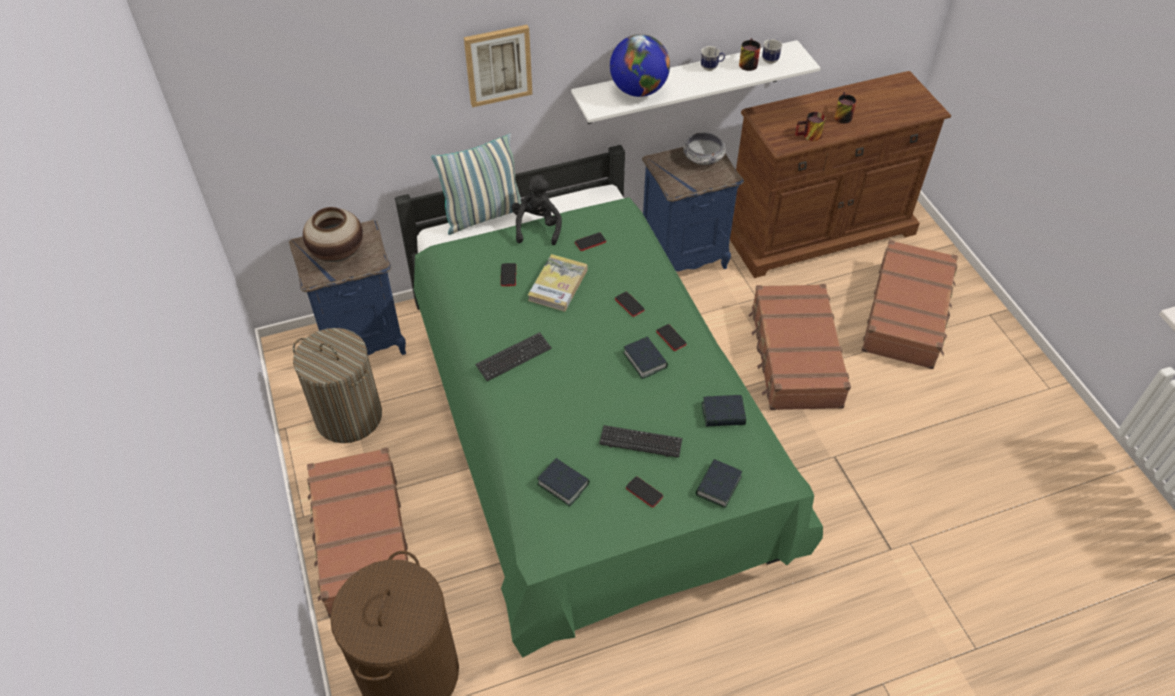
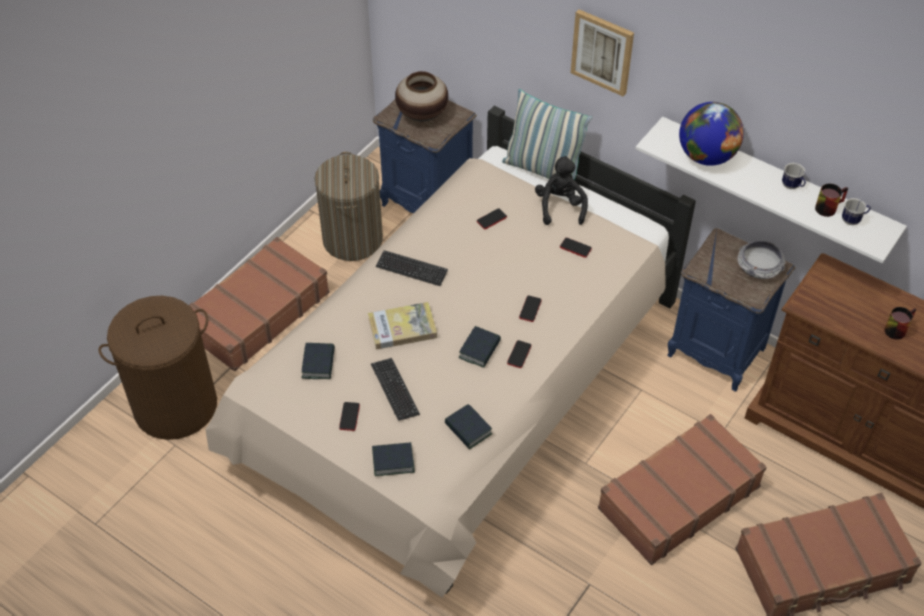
camera: 55 degrees right, 0 degrees up
green bed [395,145,823,658] -> beige bed [206,106,696,598]
black plush toy [511,175,562,245] -> black plush toy turned 60 degrees counterclockwise [535,156,588,225]
book [528,254,587,312] -> book moved to [368,302,437,350]
mug [795,112,826,141] -> none

